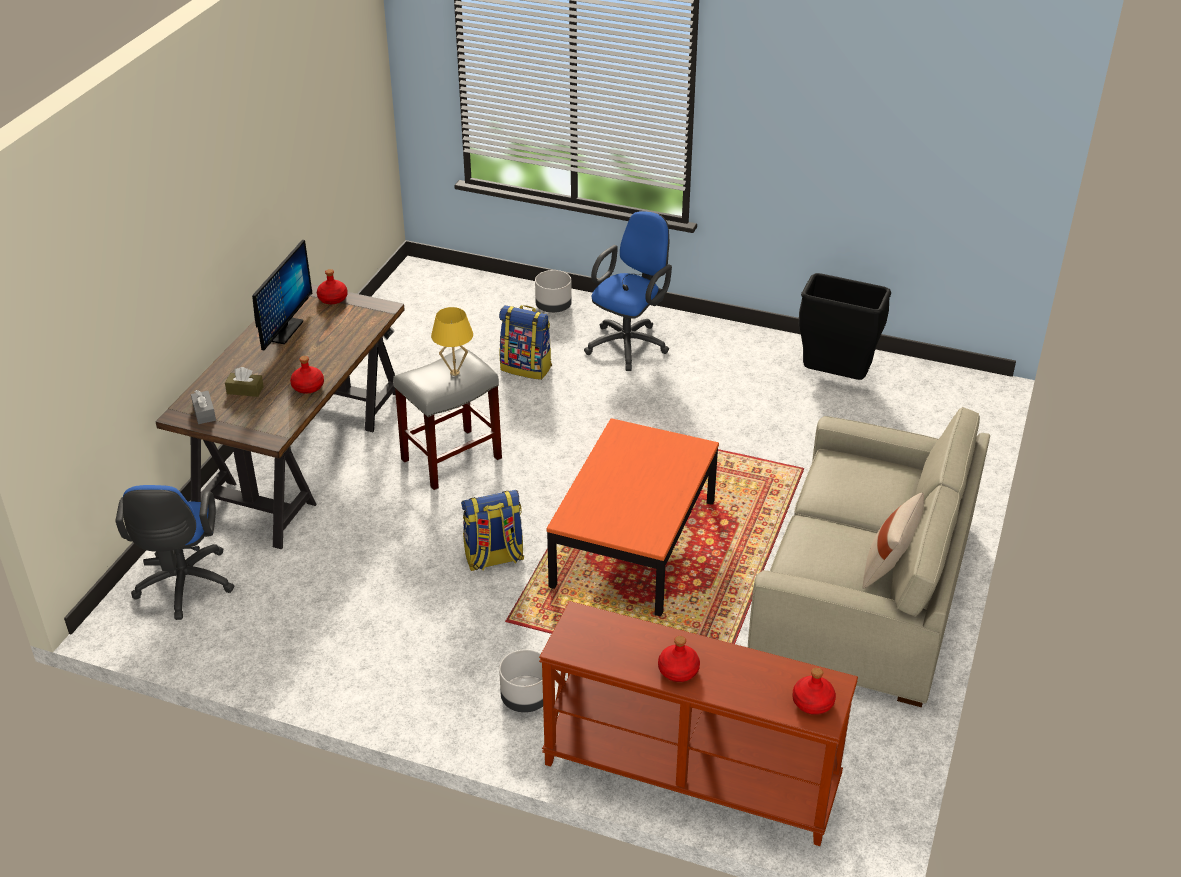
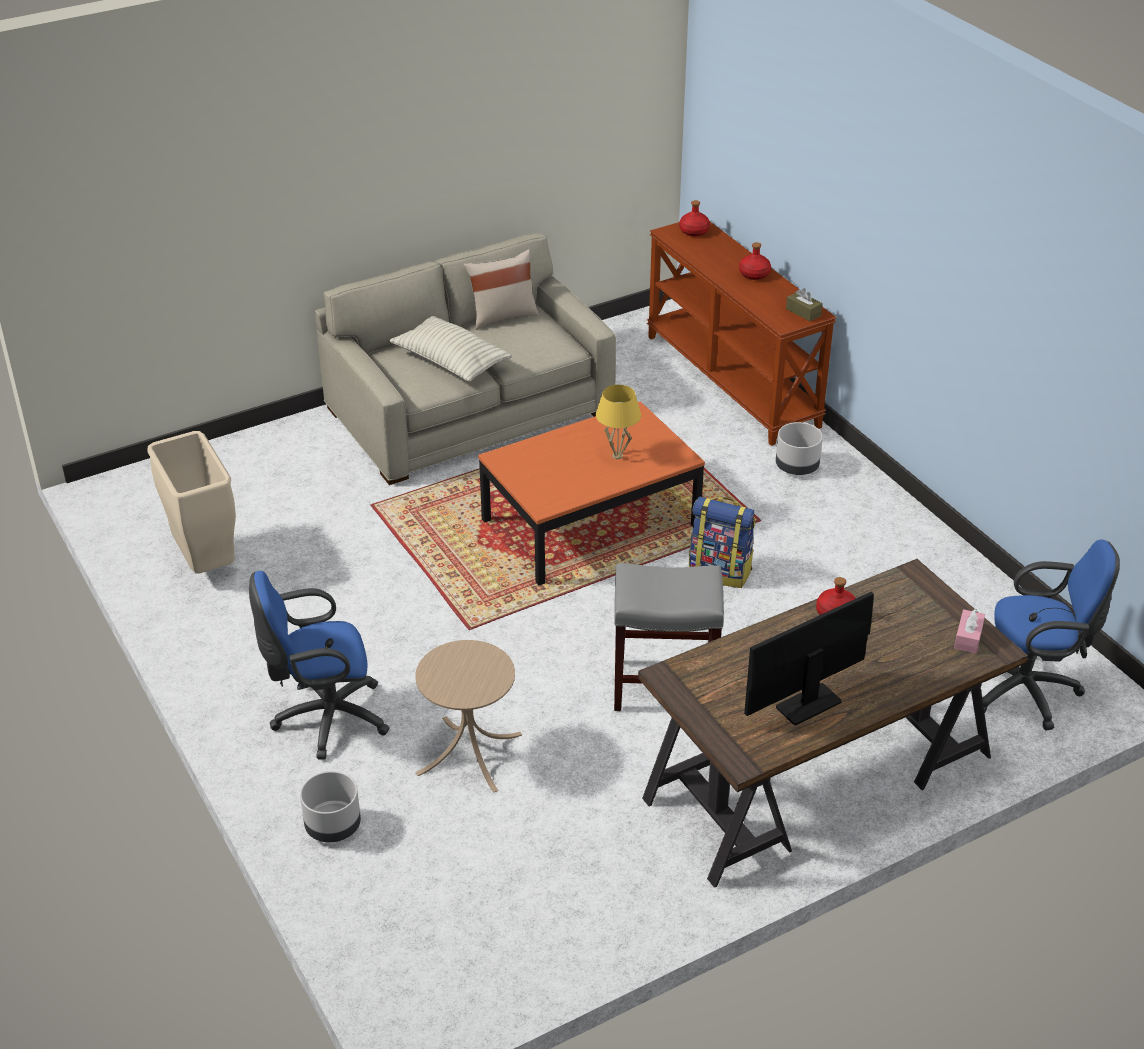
camera: 140 degrees left, 0 degrees up
blue office chair [115,485,234,620] -> blue office chair turned 60 degrees clockwise [982,540,1120,730]
grey tissue box [191,390,216,424] -> pink tissue box [954,609,985,653]
brown tissue box [225,367,264,397] -> brown tissue box moved to [786,288,823,321]
red bottle [317,269,348,304] -> none
yellow table lamp [431,307,473,376] -> yellow table lamp moved to [596,385,641,459]
backpack [499,305,552,380] -> beige side table [415,640,522,793]
black trash can [799,273,891,380] -> beige trash can [147,431,236,574]
none -> pillow [389,316,512,382]

